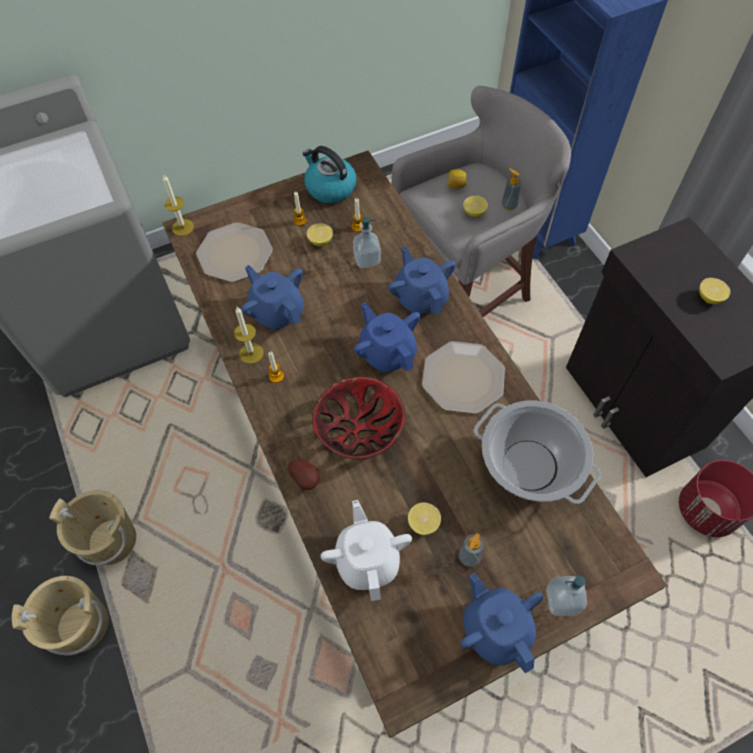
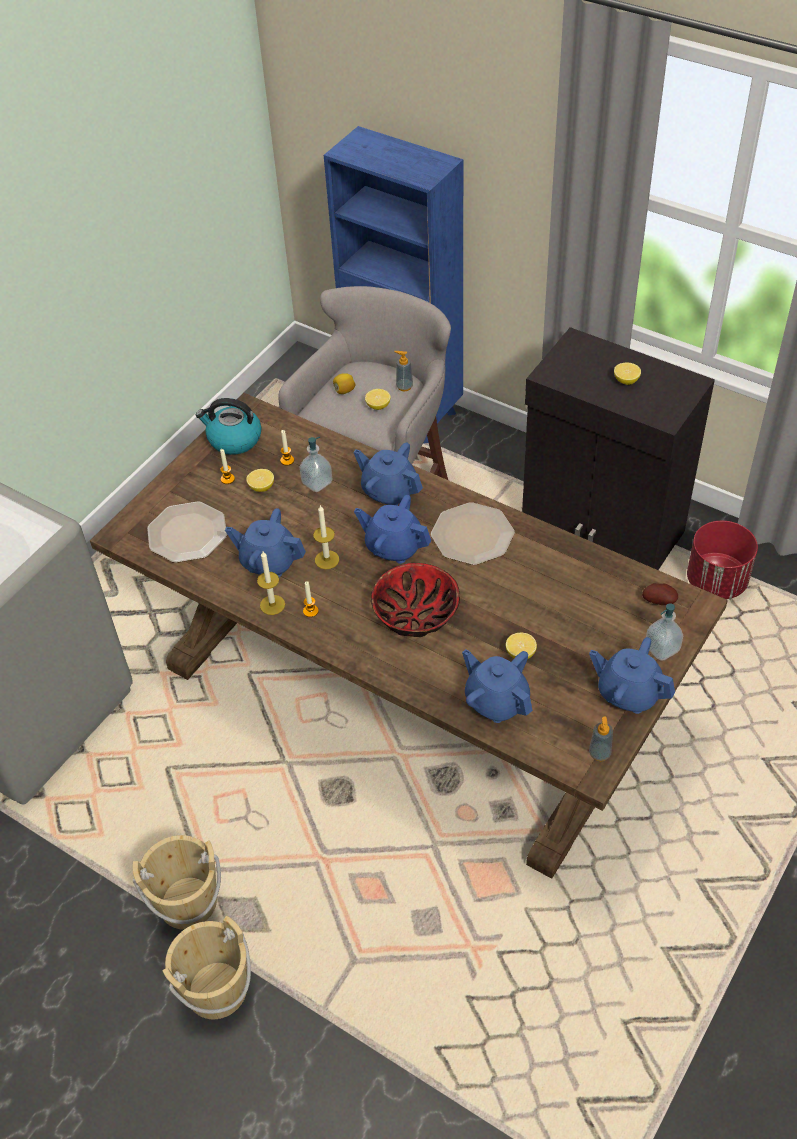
camera: 30 degrees left, 10 degrees down
candle [163,175,194,236] -> candle moved to [313,505,339,569]
potato [288,460,319,490] -> potato moved to [642,583,678,605]
white teapot [321,500,412,601] -> blue teapot [462,649,533,723]
soap dispenser [458,533,484,567] -> soap dispenser moved to [589,716,613,761]
cooking pot [474,400,601,504] -> none

